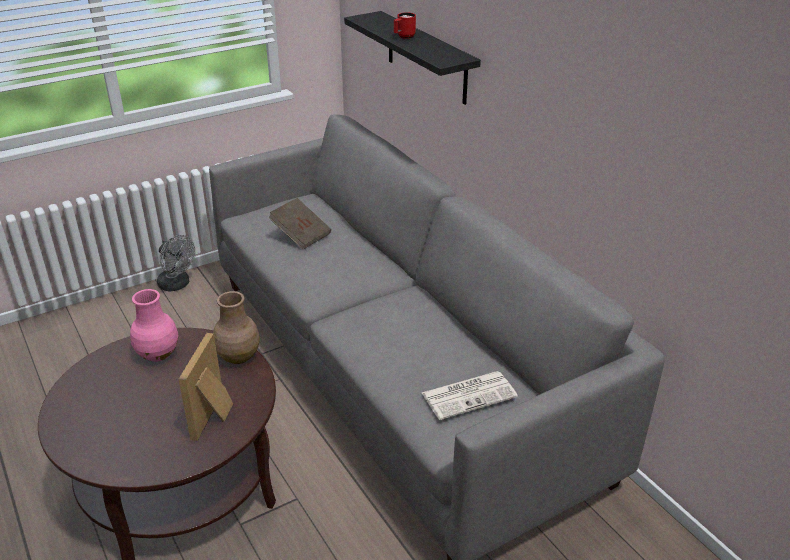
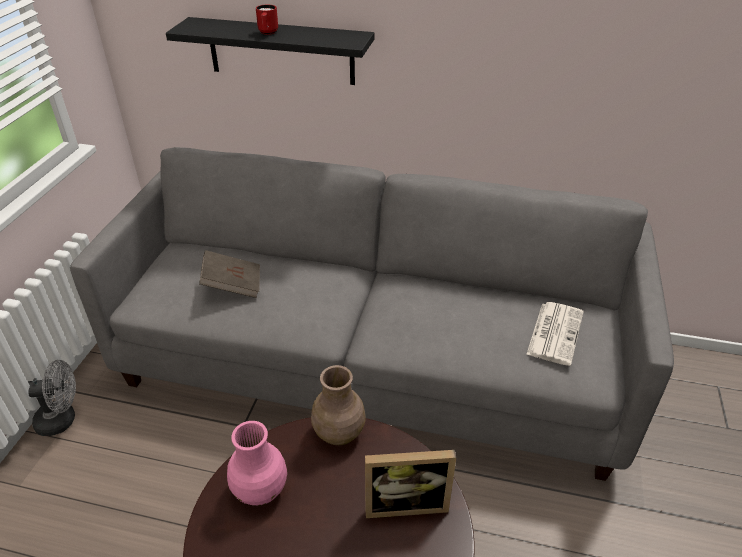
camera: 45 degrees left, 5 degrees up
picture frame [178,333,233,441] -> picture frame turned 60 degrees counterclockwise [365,450,456,518]

